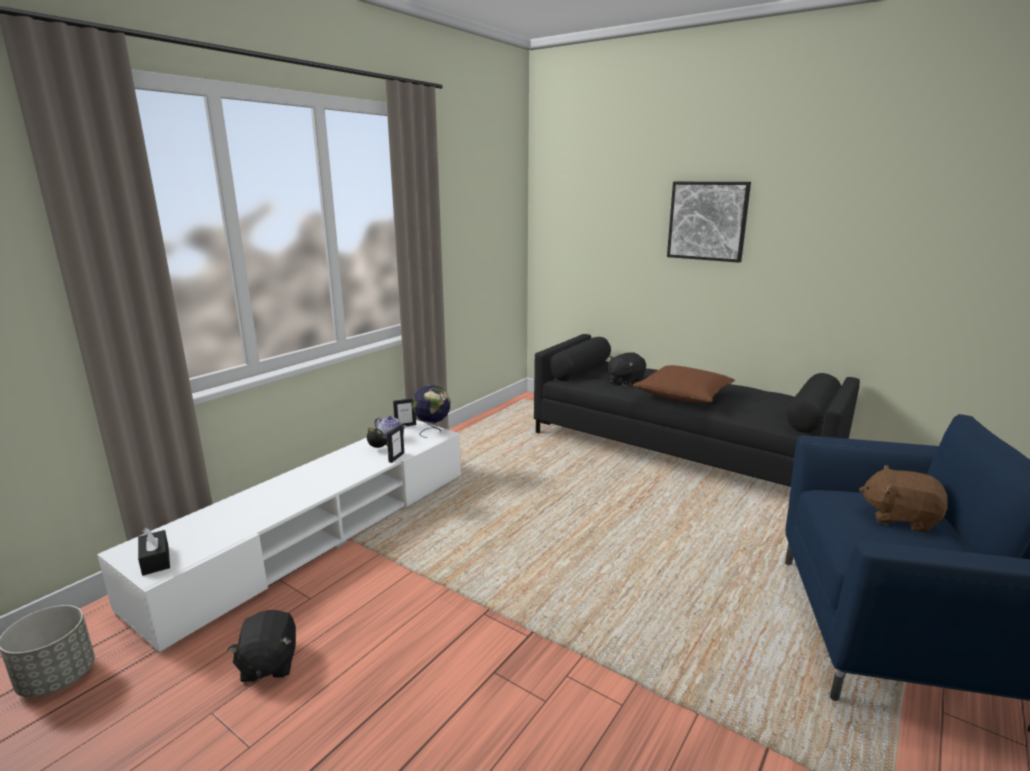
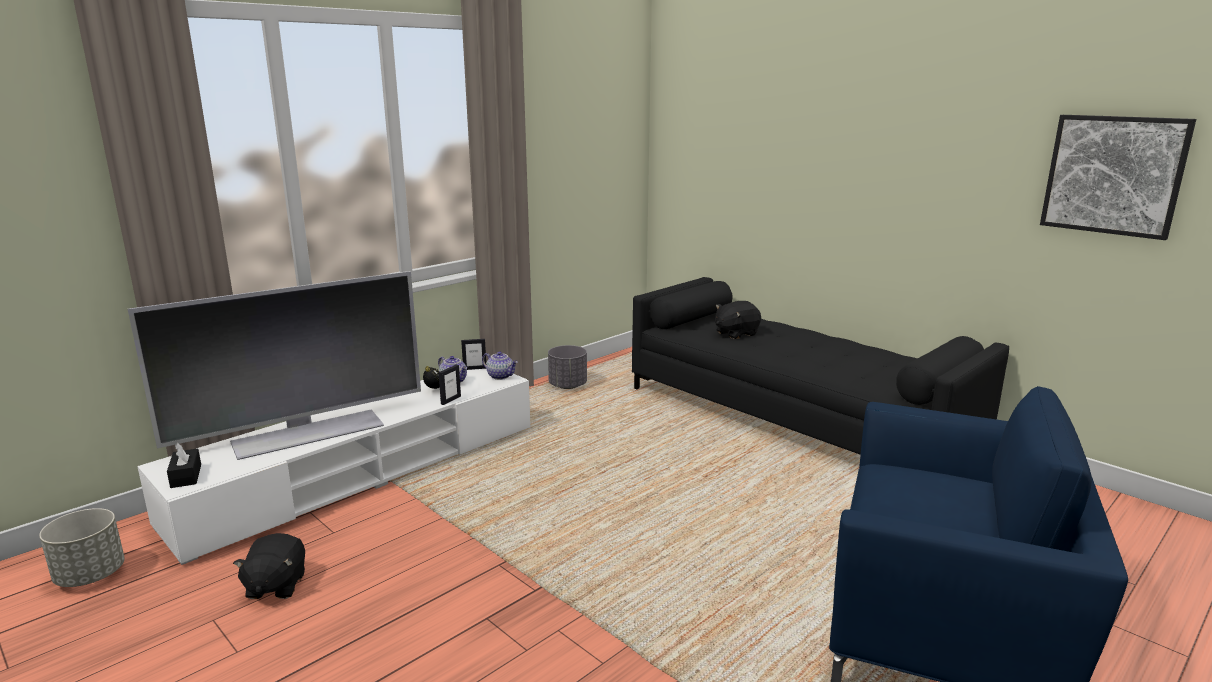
camera: 10 degrees right, 0 degrees up
globe [412,385,450,438] -> teapot [482,351,518,380]
brown pillow [633,365,735,403] -> none
picture [667,182,751,263] -> picture moved to [1040,115,1196,240]
brown plush toy [859,465,948,533] -> none
none -> television [128,271,421,460]
none -> grey planter [548,345,587,389]

